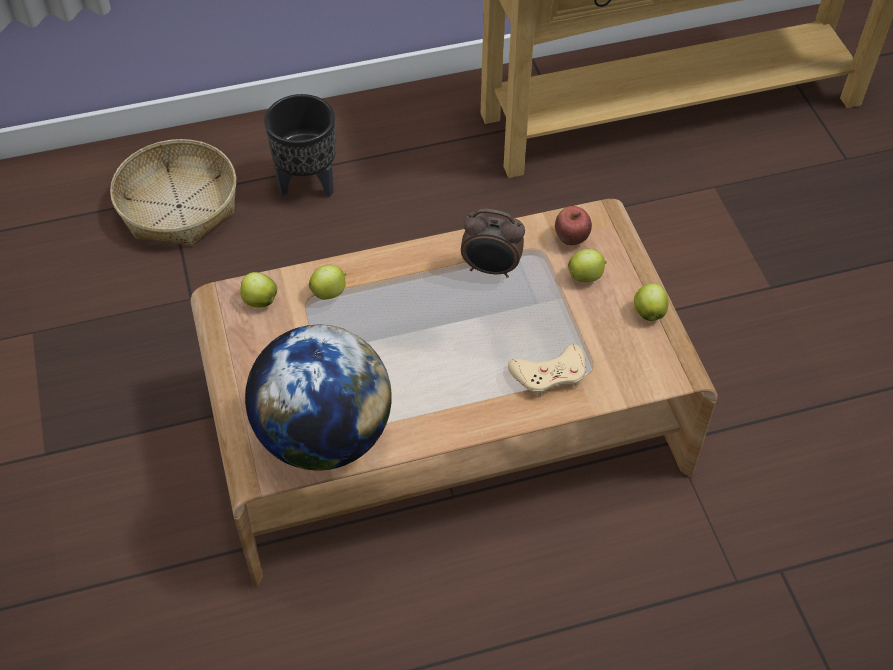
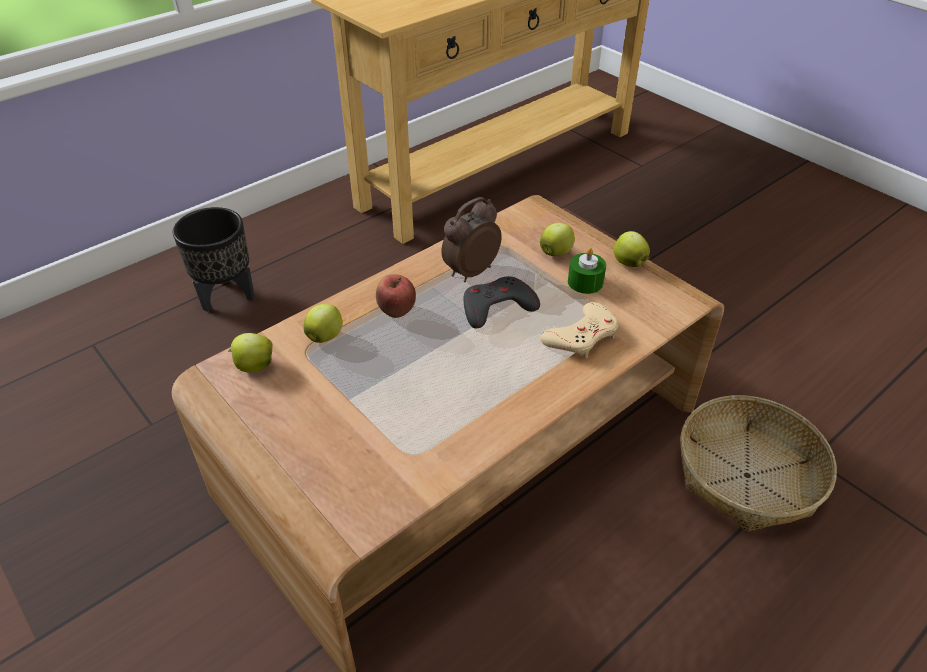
camera: 25 degrees left, 10 degrees down
basket [110,139,236,247] -> basket moved to [680,395,837,532]
globe [245,325,392,471] -> none
alarm clock [461,209,525,278] -> alarm clock turned 150 degrees clockwise [441,197,502,282]
apple [555,206,592,245] -> apple moved to [376,274,416,318]
none -> grey game controller [463,276,540,329]
none -> green candle [568,248,606,294]

